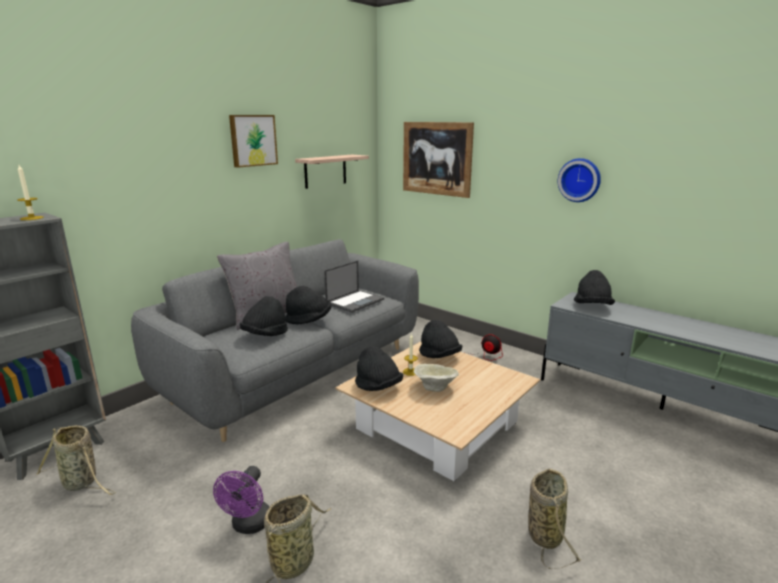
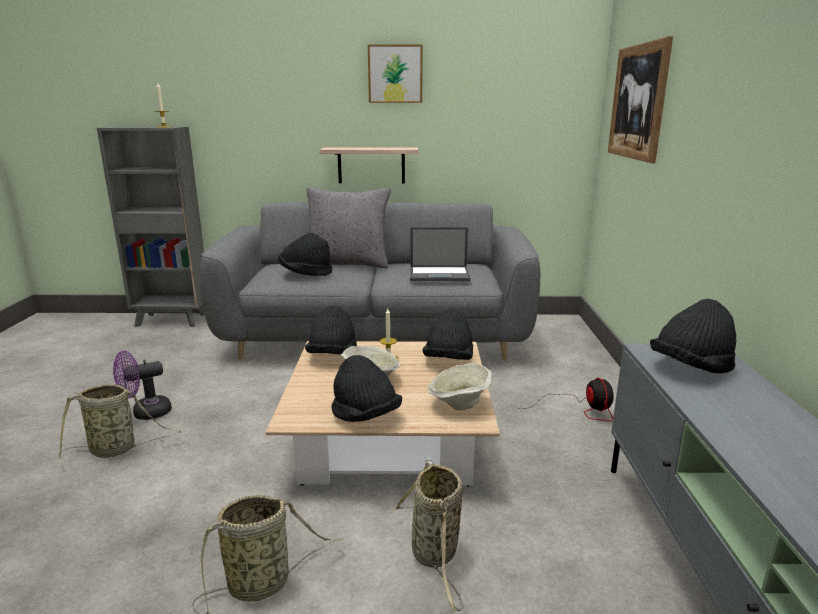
camera: 50 degrees right, 0 degrees up
basket [36,425,116,495] -> basket moved to [393,460,464,611]
black hat [285,286,331,324] -> black hat moved to [331,355,402,422]
shelf [295,155,369,189] -> shelf moved to [320,147,418,183]
wall clock [558,158,601,202] -> none
none -> beige bowl [428,363,492,410]

